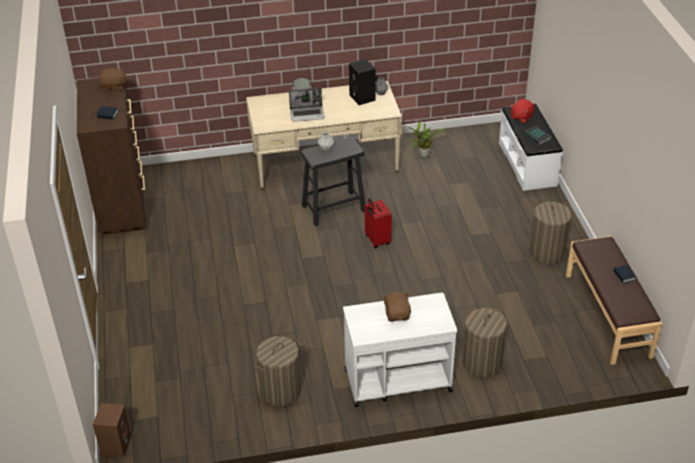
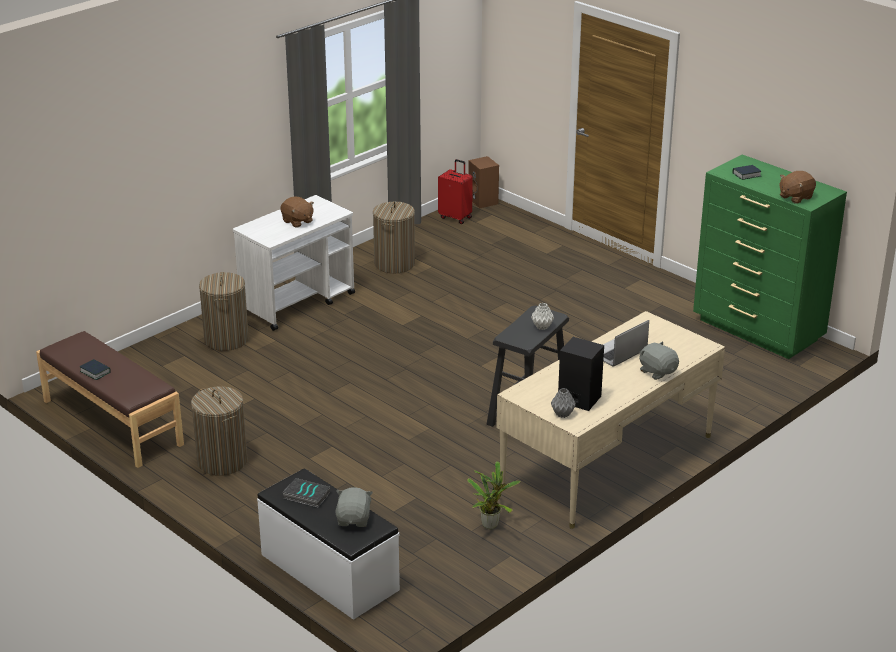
camera: 145 degrees right, 10 degrees down
brown dresser [77,78,146,235] -> green dresser [693,154,847,359]
red suitcase [365,198,392,248] -> red suitcase moved to [438,159,473,224]
red plush toy [511,99,535,123] -> grey plush toy [336,487,373,527]

